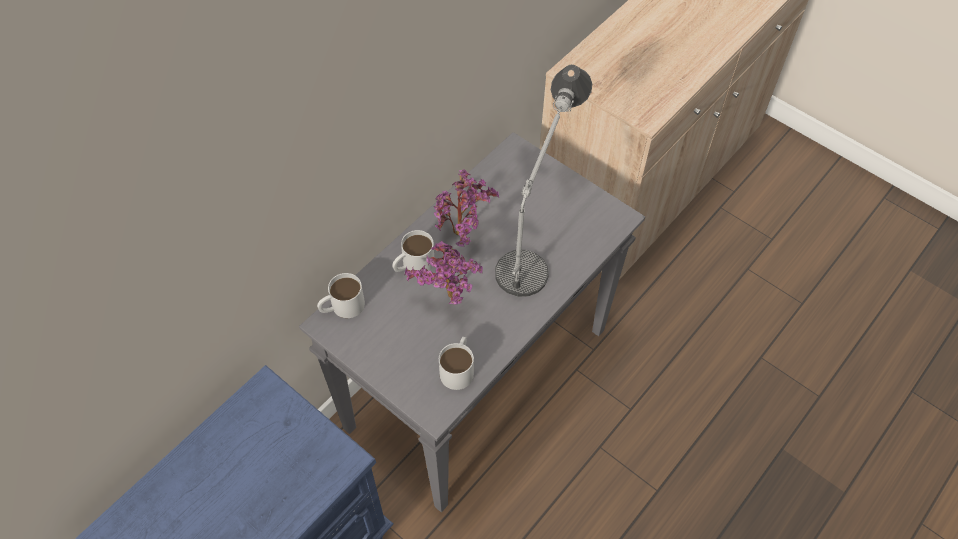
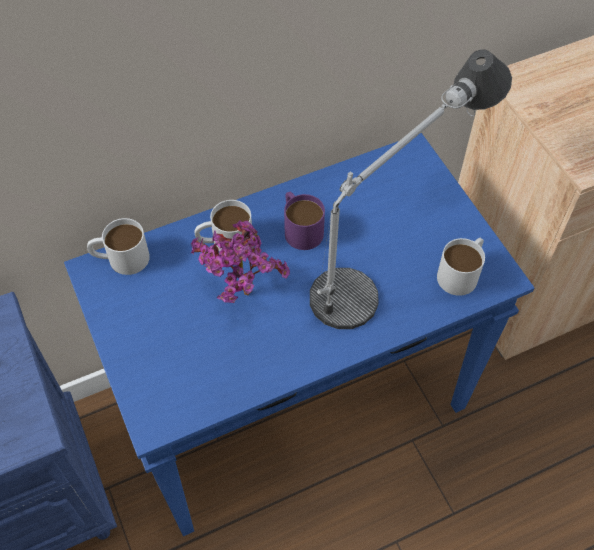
camera: 25 degrees right, 0 degrees up
grey console table [299,132,645,512] -> blue console table [64,133,534,536]
potted plant [434,169,499,247] -> purple mug [284,192,325,250]
white mug [439,337,474,390] -> white mug moved to [437,238,485,296]

